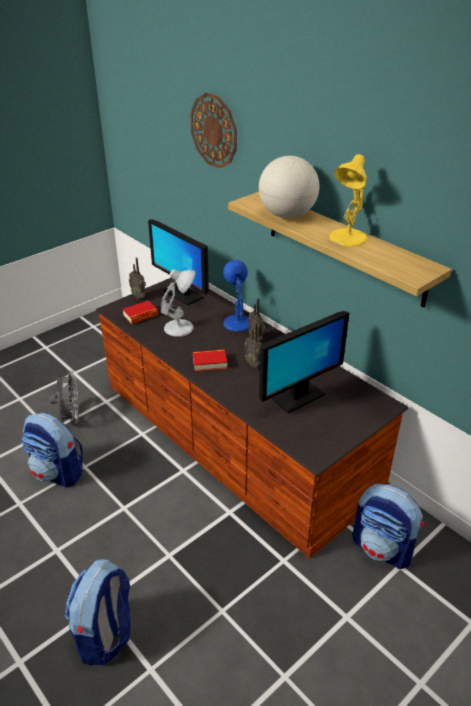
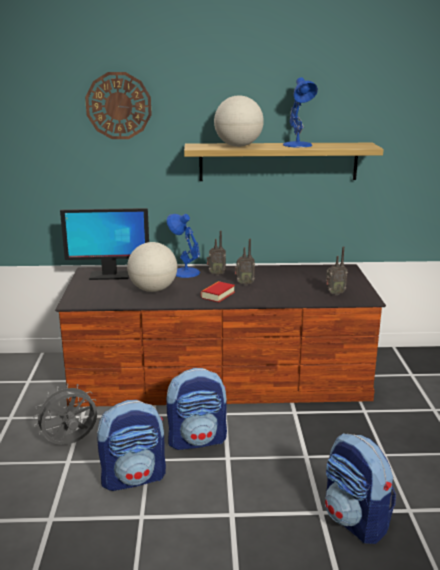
camera: 50 degrees left, 15 degrees down
grey fan [50,370,79,424] -> grey fan turned 60 degrees counterclockwise [33,383,97,445]
book [123,301,158,324] -> none
radio [129,257,146,299] -> radio moved to [326,246,348,295]
white table lamp [161,269,195,337] -> globe [127,242,177,292]
monitor [259,311,349,413] -> none
yellow table lamp [329,154,367,247] -> blue table lamp [283,77,318,148]
backpack [352,483,424,569] -> backpack moved to [166,368,227,450]

